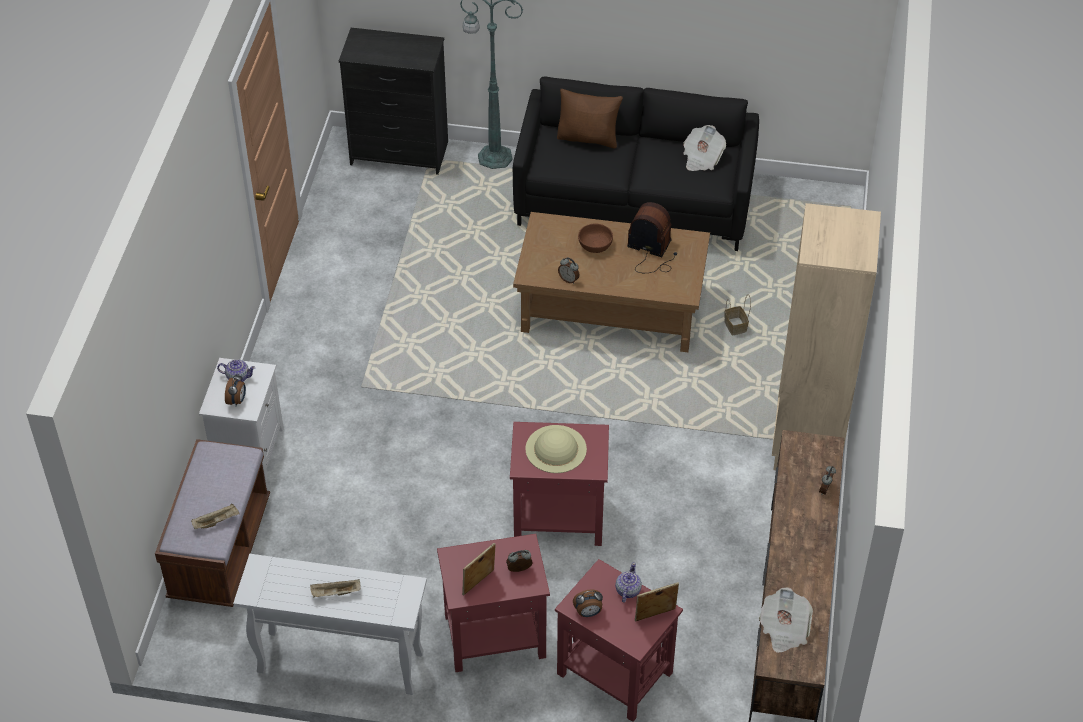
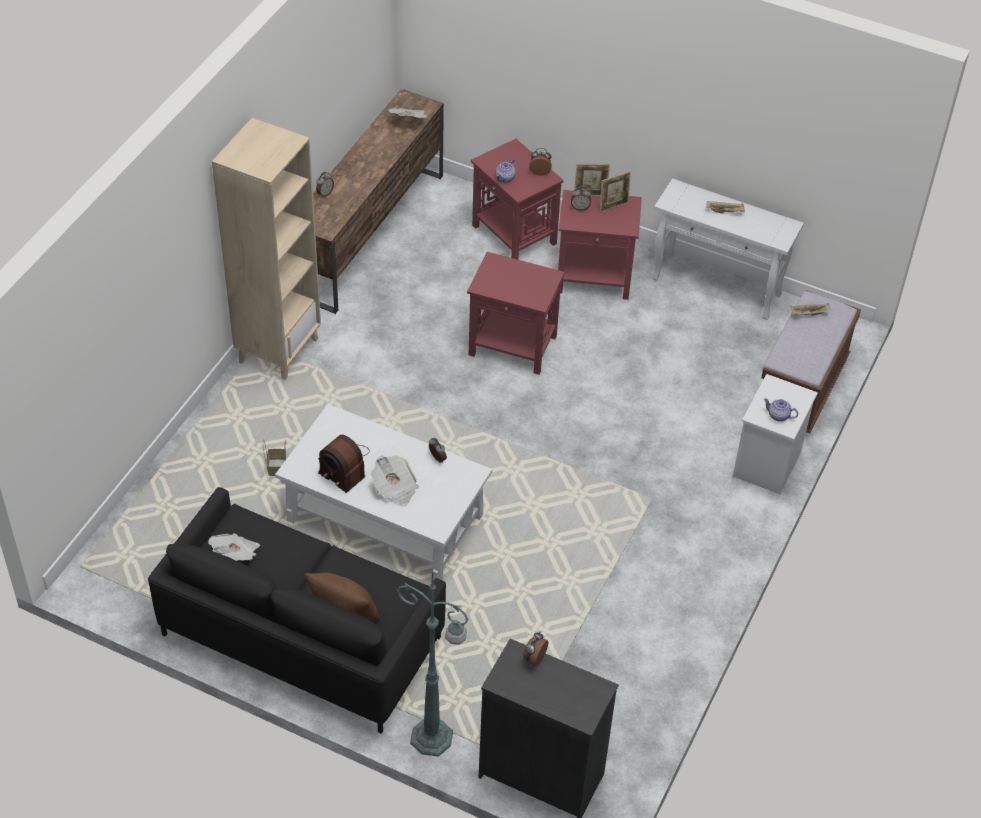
camera: 165 degrees left, 0 degrees up
alarm clock [225,374,246,406] -> alarm clock moved to [523,632,548,667]
brown coffee table [513,212,710,352] -> white coffee table [275,404,492,582]
beige hat [525,425,587,473] -> none
brown bowl [578,224,613,253] -> newspaper [371,456,419,506]
picture frame [635,582,679,622] -> picture frame moved to [574,163,610,196]

